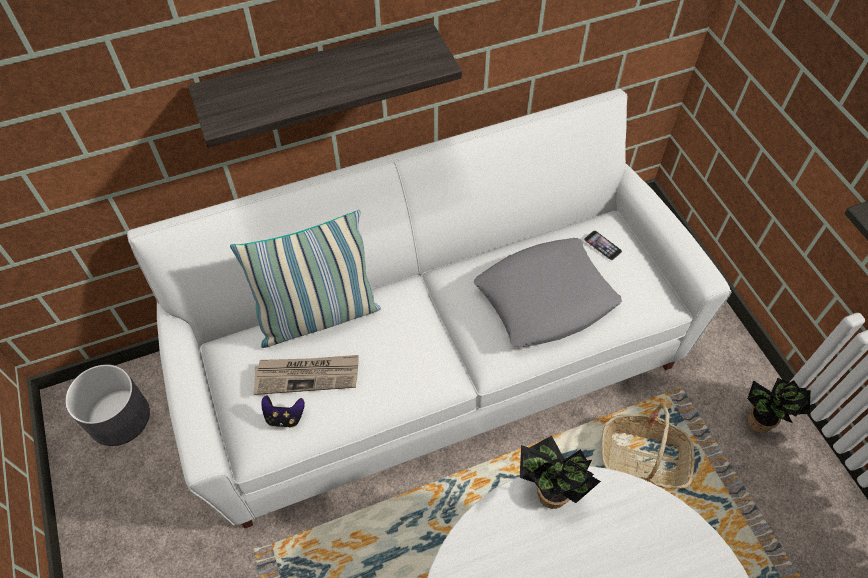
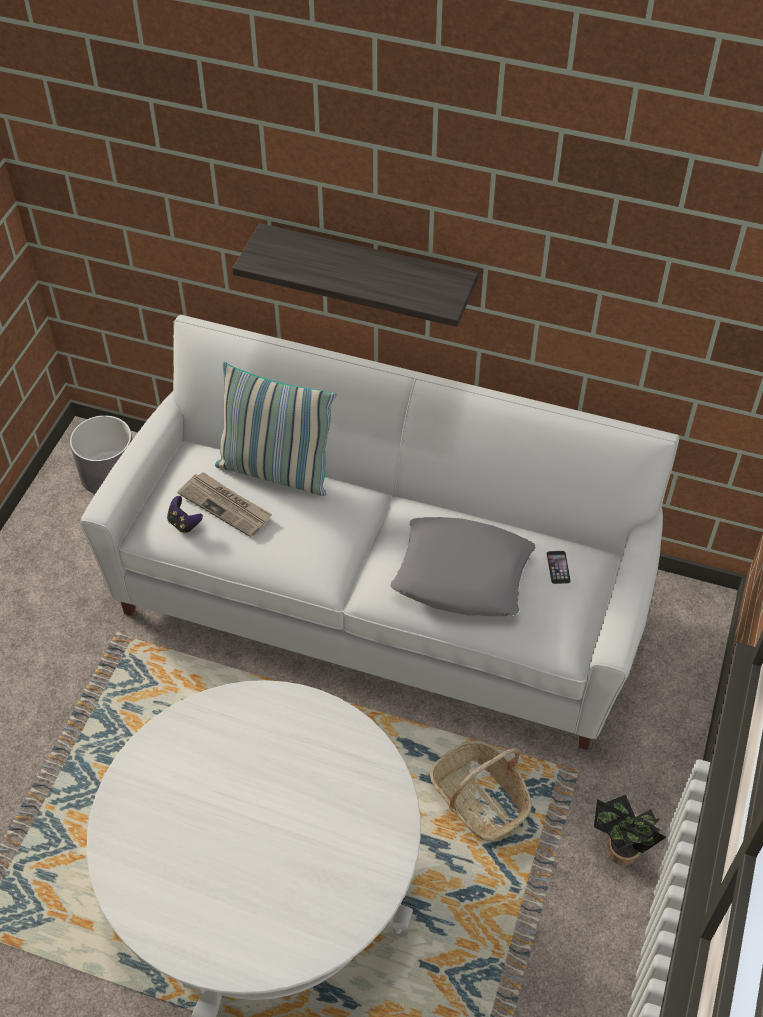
camera: 40 degrees right, 5 degrees down
potted plant [520,436,601,509] -> none

